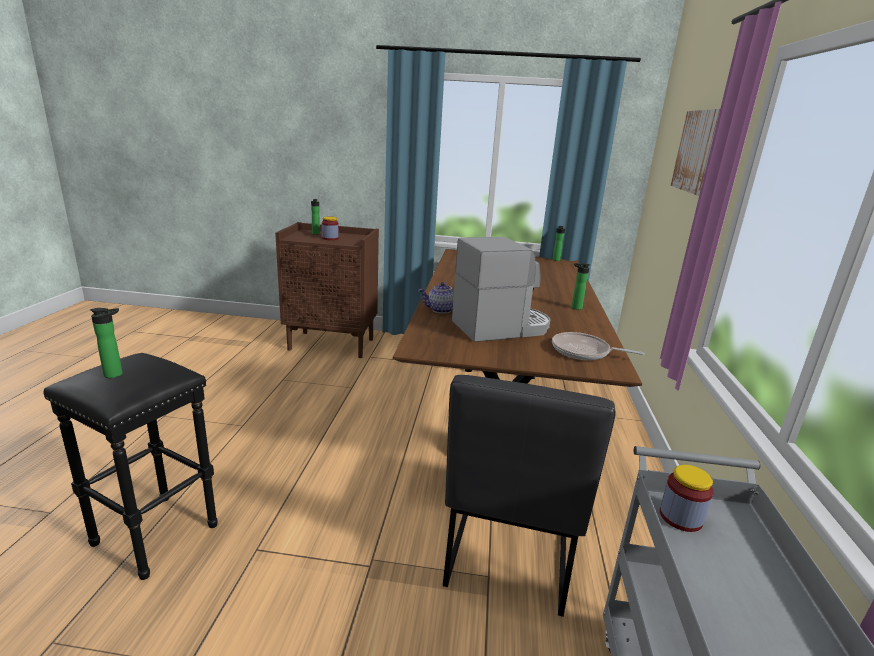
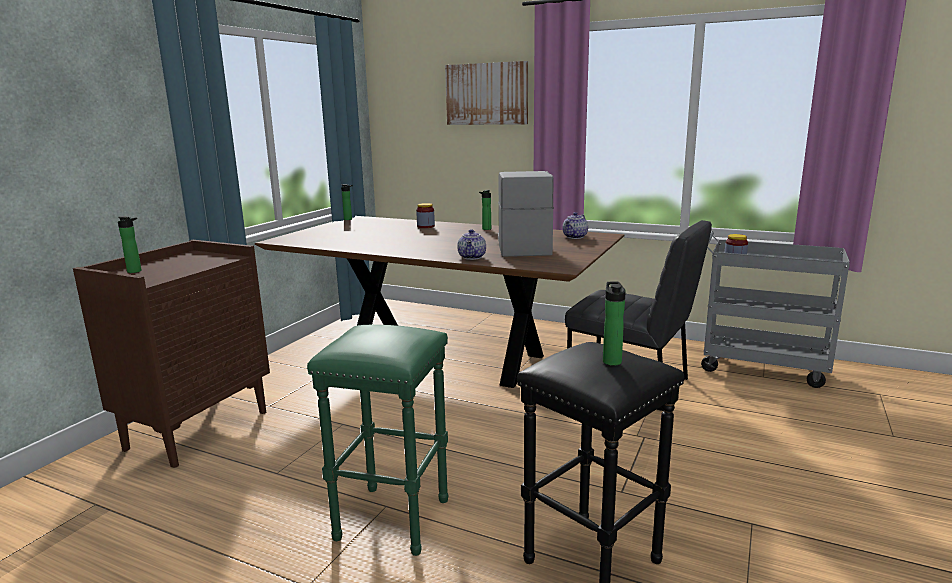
camera: 70 degrees left, 5 degrees down
jar [322,217,339,240] -> jar moved to [416,203,435,228]
frying pan [552,332,645,360] -> teapot [562,212,588,239]
none -> green stool [307,325,448,556]

